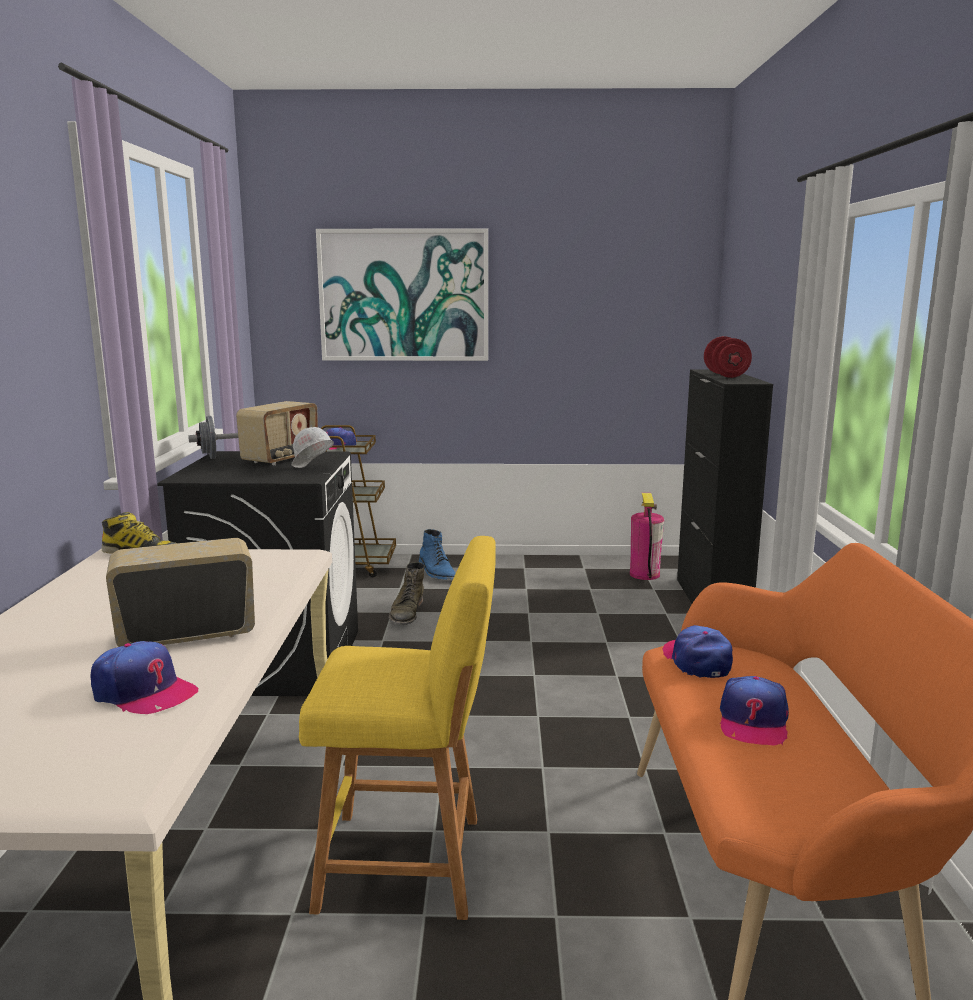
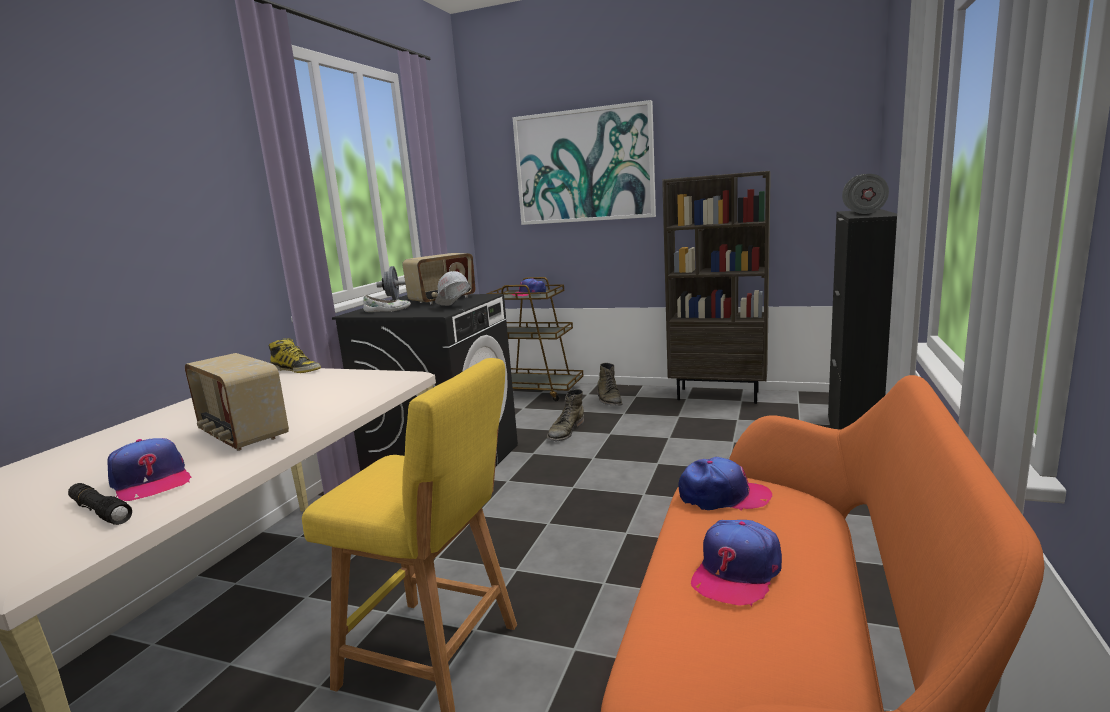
camera: 20 degrees right, 0 degrees up
radio [106,538,255,647] -> radio turned 135 degrees counterclockwise [185,353,289,451]
blue boot [419,529,456,580] -> green boot [597,363,622,406]
fire extinguisher [630,493,664,580] -> none
cap [662,625,733,678] -> cap turned 90 degrees clockwise [678,457,772,511]
red dumbbell [704,336,752,378] -> grey dumbbell [842,174,889,214]
none -> black flashlight [68,483,132,525]
none -> white shoe [363,295,411,312]
none -> brown bookcase [662,171,771,404]

